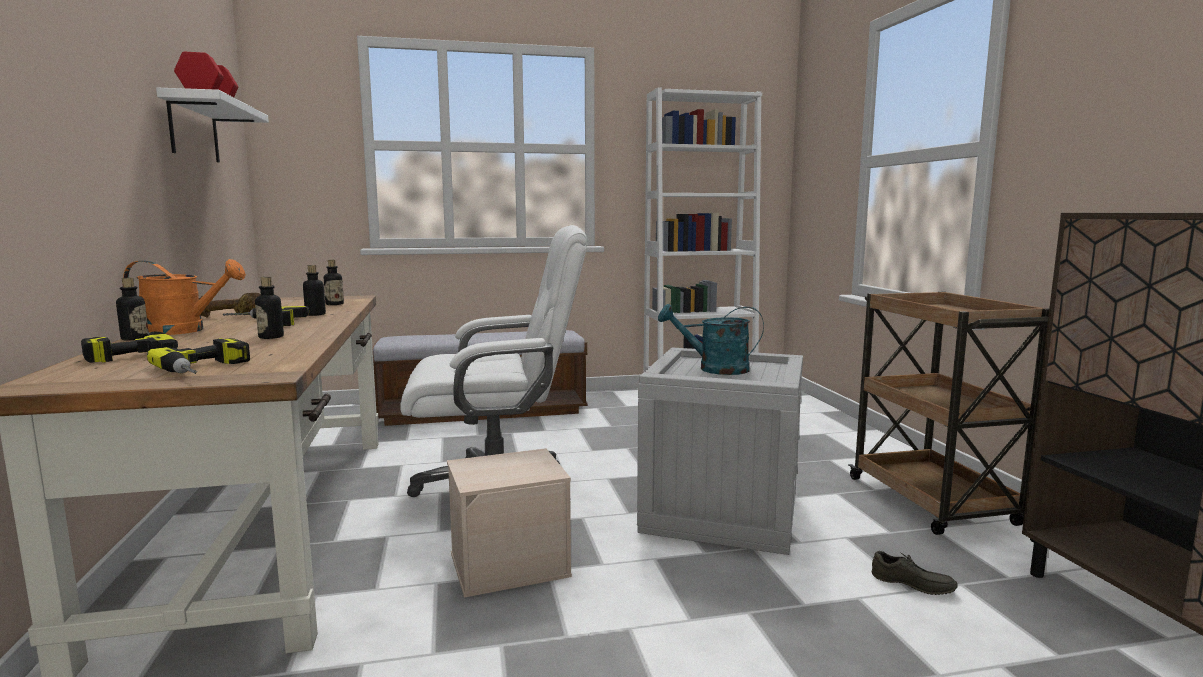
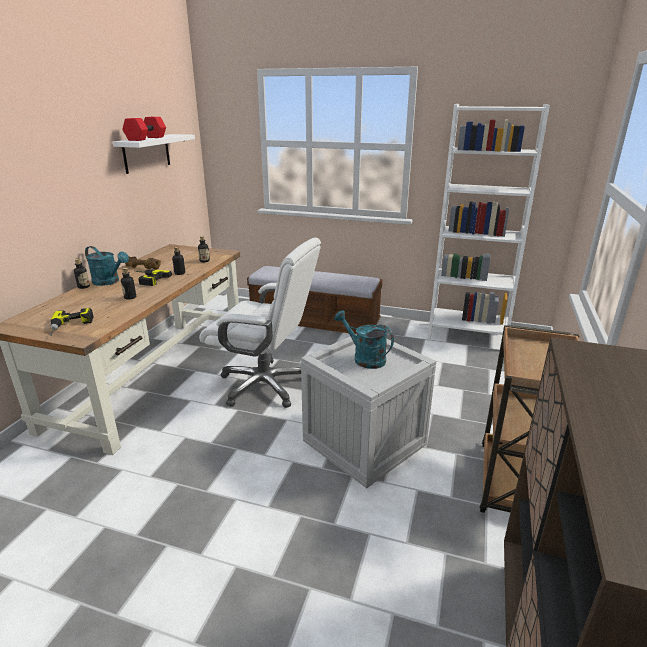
camera: 30 degrees right, 15 degrees up
power drill [81,332,178,363] -> none
orange watering can [123,259,246,335] -> turquoise watering can [85,246,129,286]
beige storage box [447,448,572,598] -> none
grey shoe [872,551,957,595] -> none

